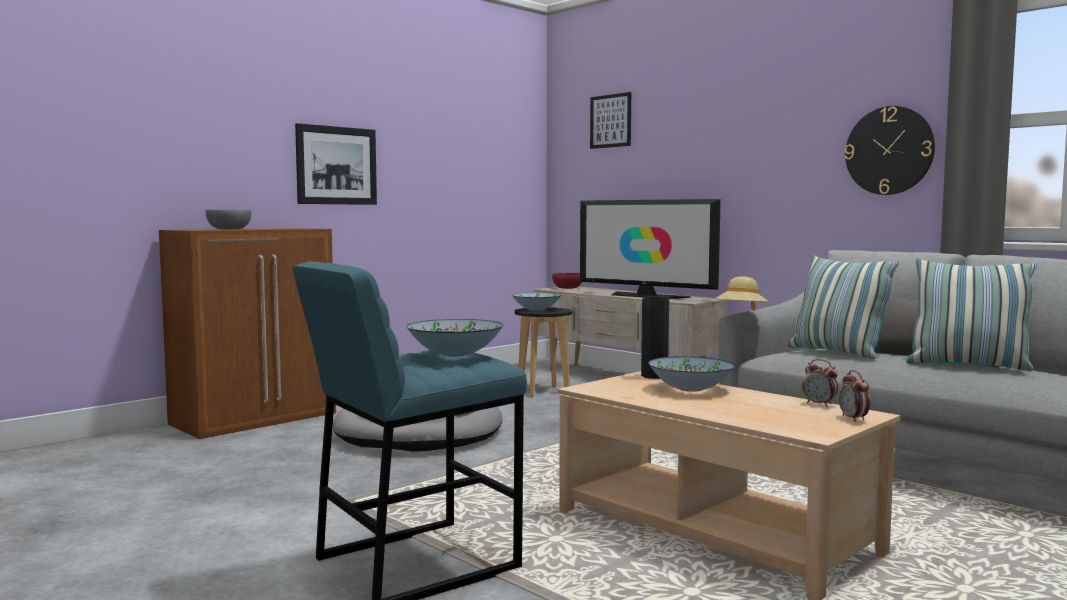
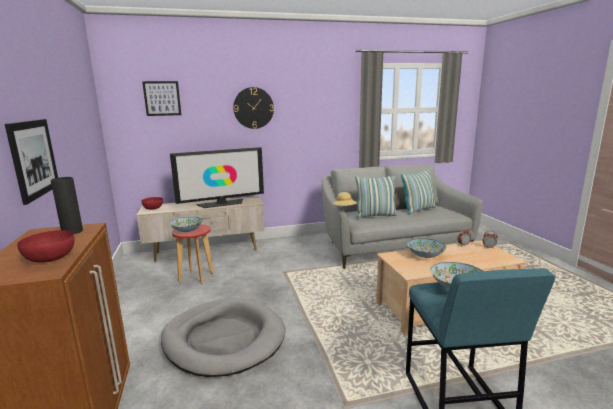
camera: 60 degrees left, 10 degrees up
grey bowl [205,209,252,230] -> red bowl [17,230,75,263]
black stool [515,307,573,397] -> red stool [172,224,213,284]
black vase [641,297,669,379] -> black vase moved to [51,177,83,234]
wall clock [845,106,935,195] -> wall clock moved to [233,87,274,129]

